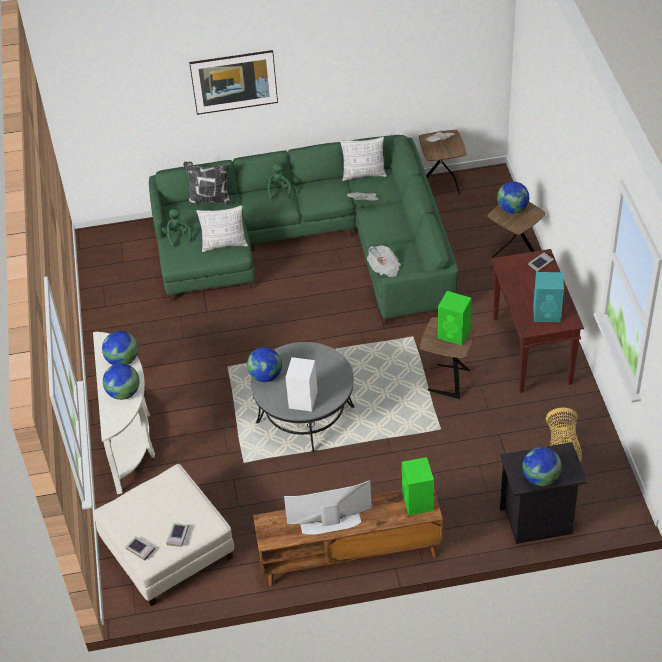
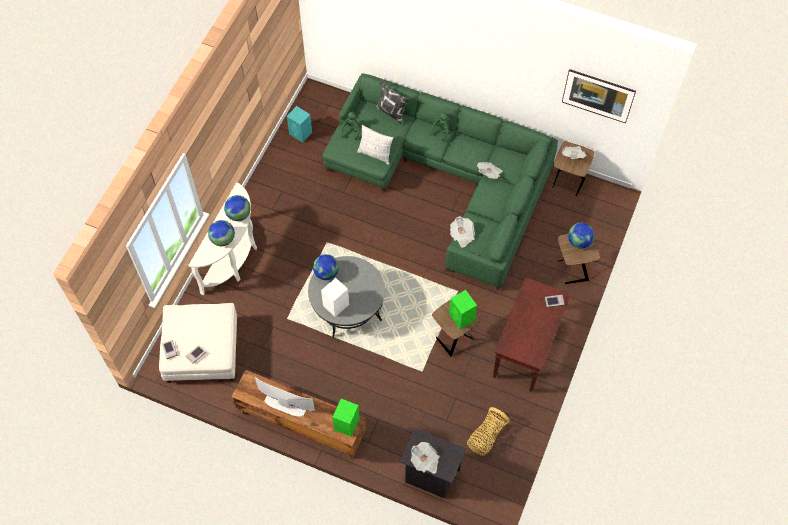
camera: 30 degrees right, 15 degrees up
picture [189,50,278,115] -> picture moved to [562,69,636,123]
pillow [340,137,387,181] -> none
globe [522,447,562,486] -> newspaper [411,442,440,474]
turquoise speaker [533,272,564,322] -> turquoise speaker moved to [287,106,312,143]

